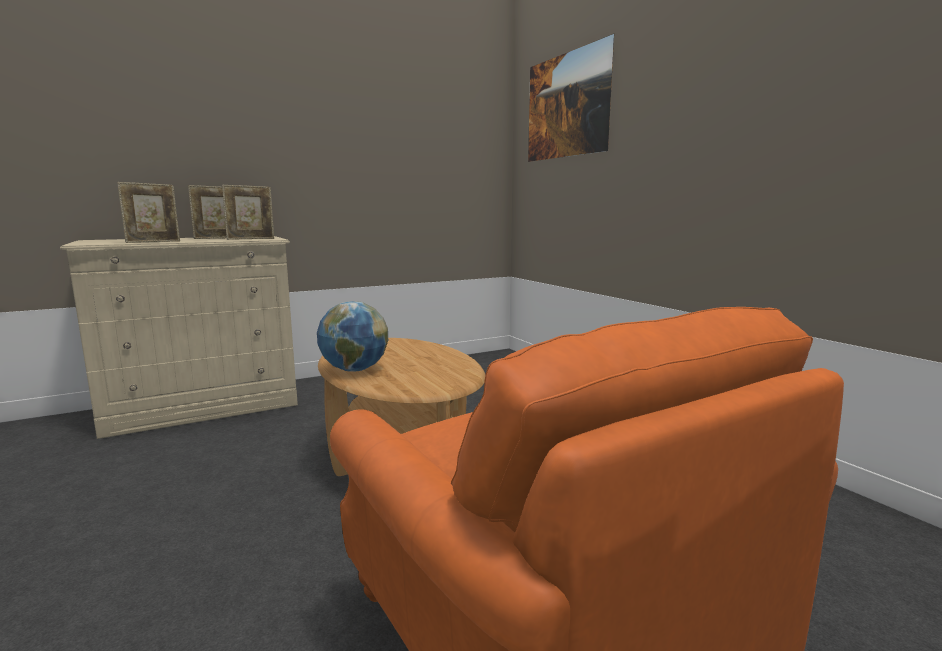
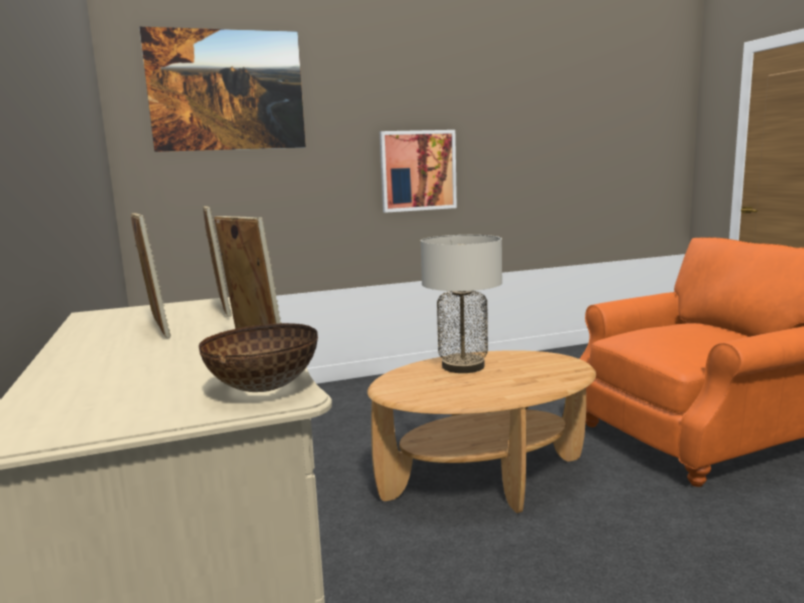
camera: 80 degrees left, 0 degrees up
globe [317,301,388,372] -> none
none -> bowl [199,323,318,392]
none -> picture [380,130,457,213]
none -> table lamp [421,235,502,373]

